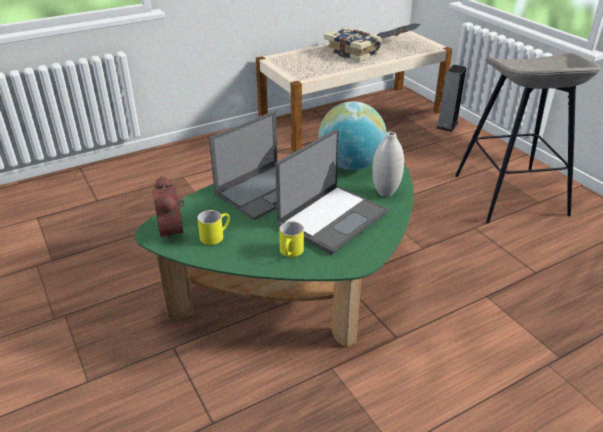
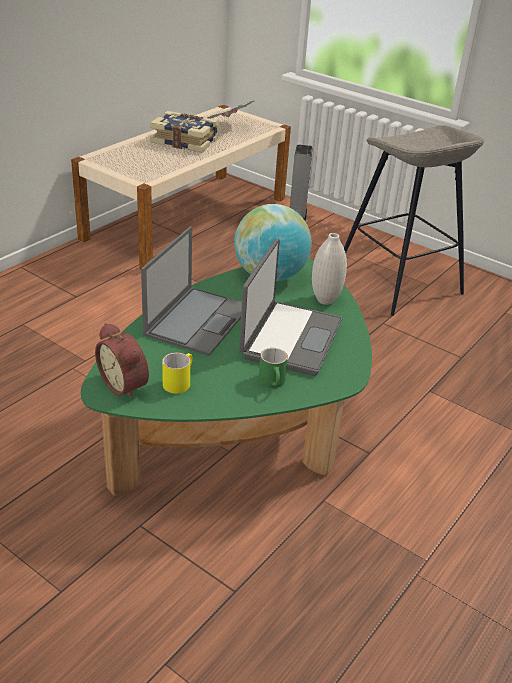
camera: 25 degrees left, 0 degrees up
yellow mug [279,221,304,257] -> green mug [259,348,288,388]

